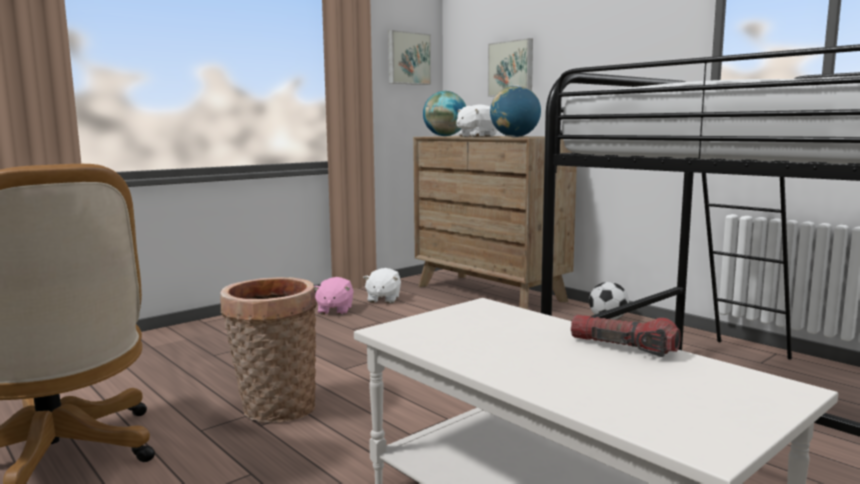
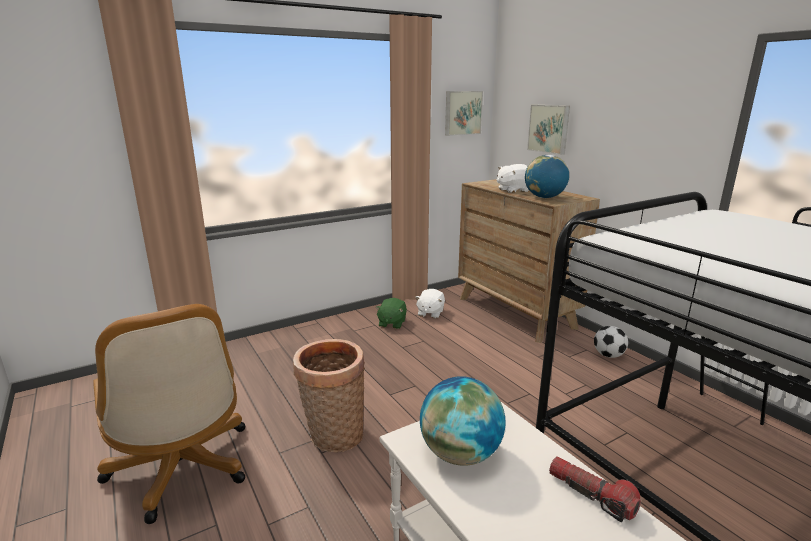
camera: 10 degrees right, 10 degrees up
pink plush toy [314,277,354,315] -> green plush toy [375,298,407,329]
globe [423,91,466,136] -> globe moved to [420,376,506,466]

